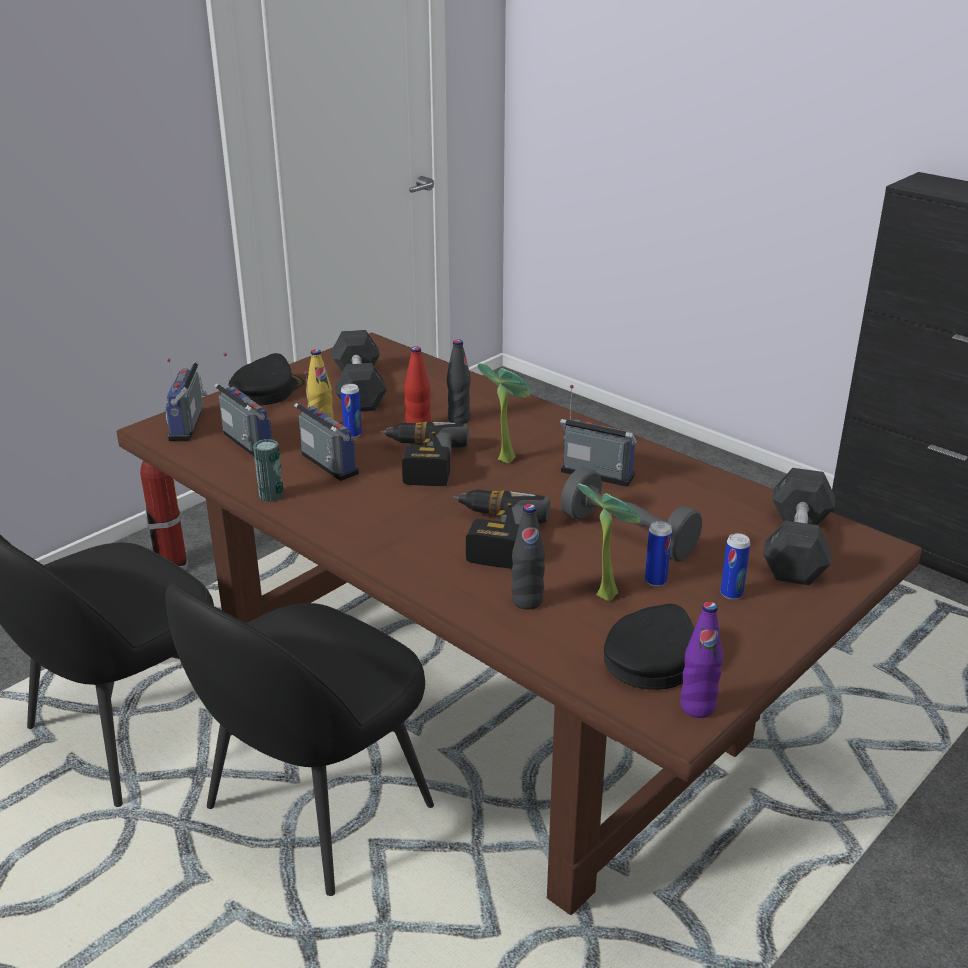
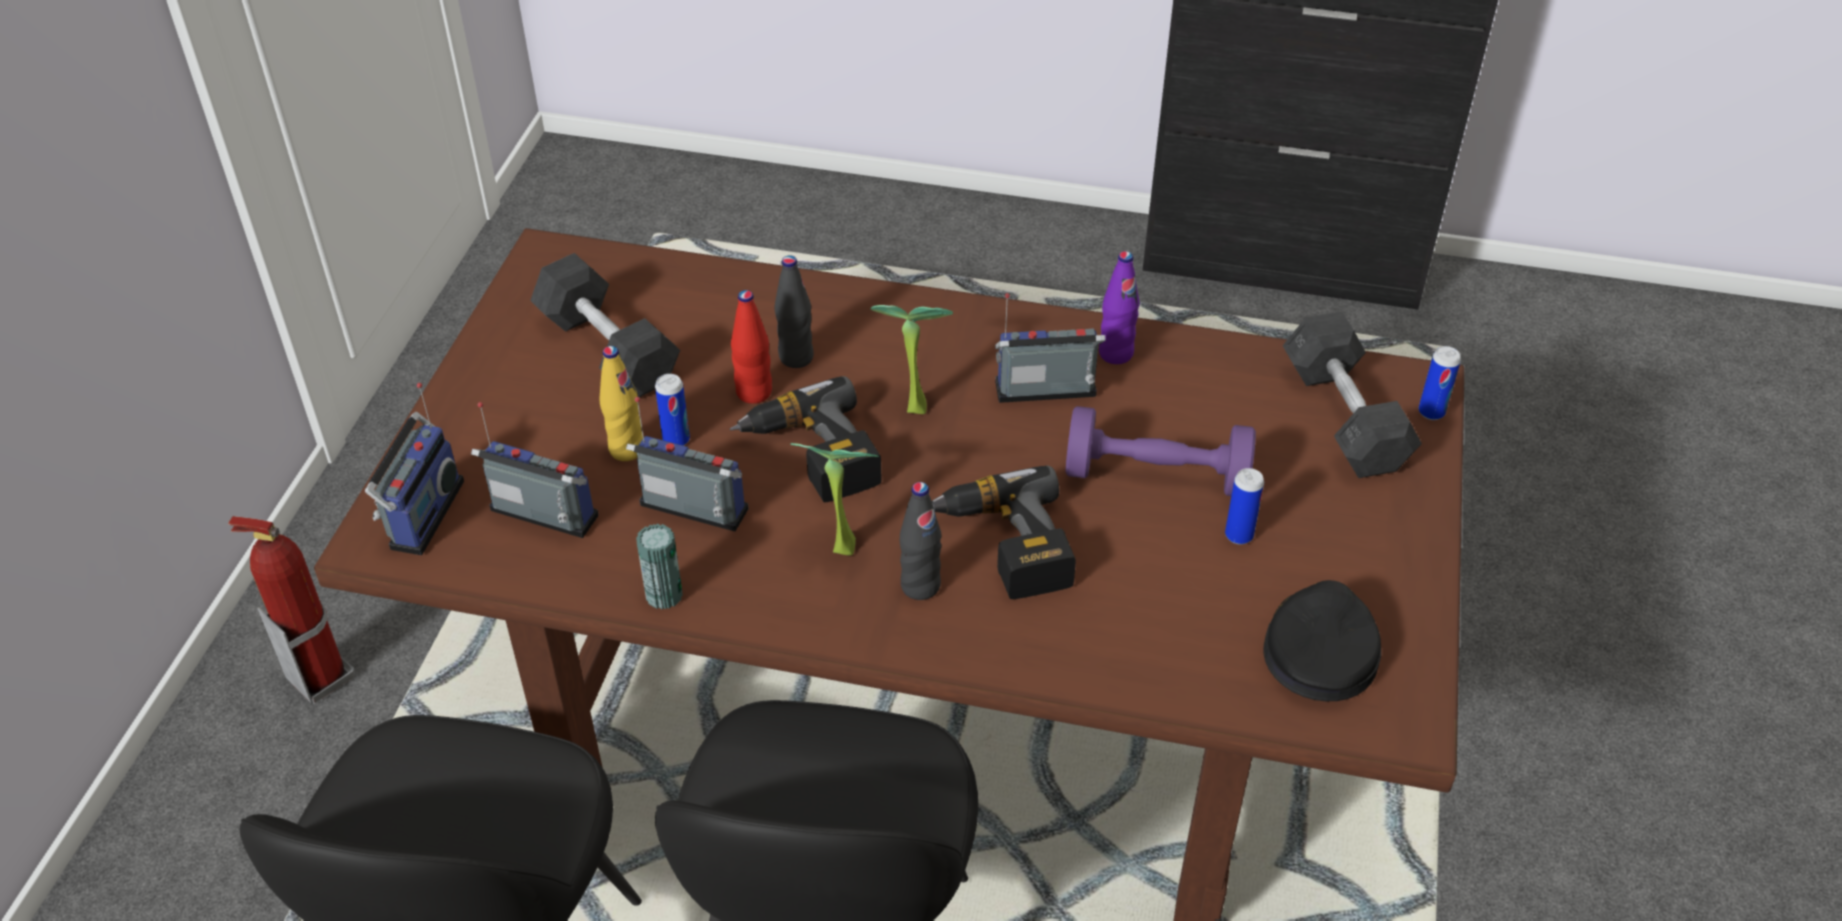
camera: 30 degrees left, 15 degrees up
radio [165,358,208,441] -> radio turned 135 degrees counterclockwise [365,383,464,555]
black cap [228,353,304,405] -> none
black bottle [511,504,545,610] -> black bottle moved to [900,482,942,600]
grey dumbbell [561,467,702,561] -> purple dumbbell [1066,406,1256,496]
potted plant [577,483,640,601] -> potted plant moved to [790,443,879,556]
purple bottle [680,602,723,718] -> purple bottle moved to [1099,251,1140,364]
can [720,533,750,600] -> can moved to [1419,346,1461,420]

